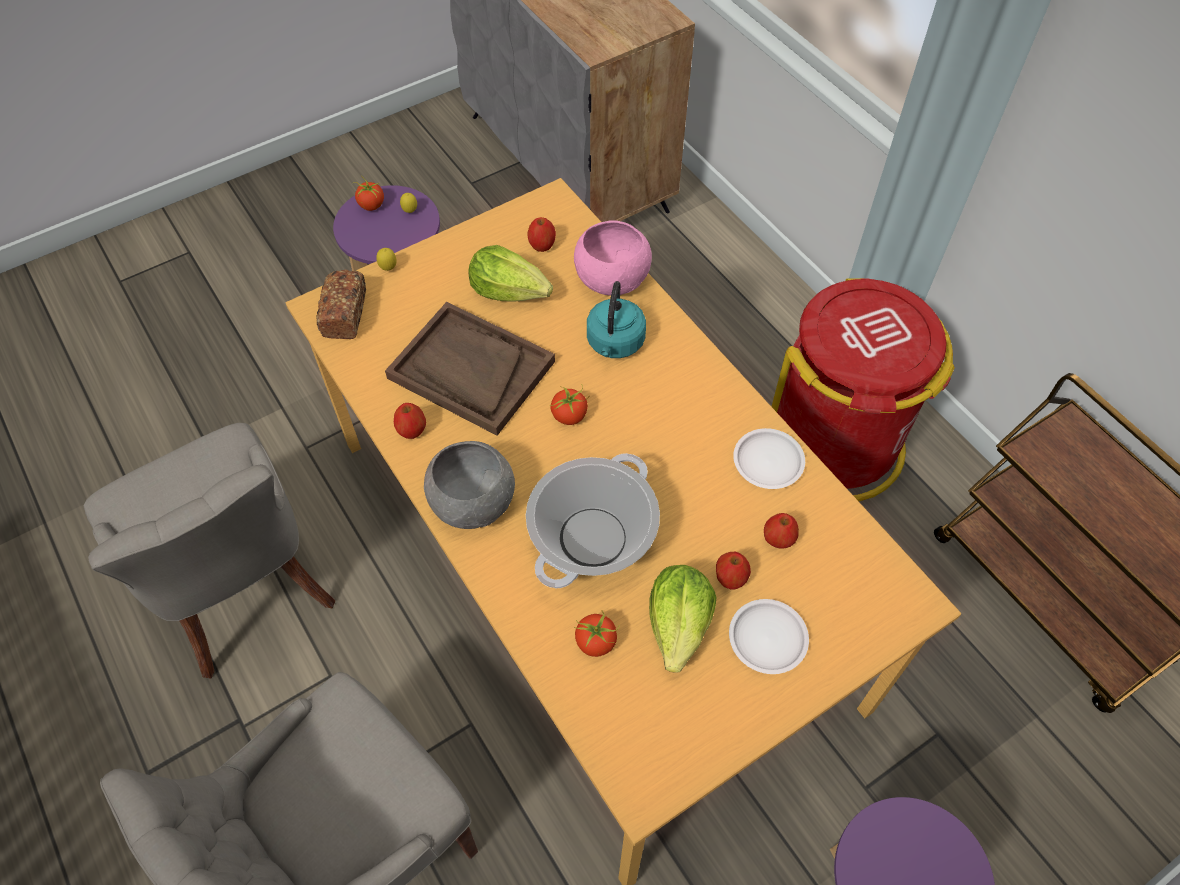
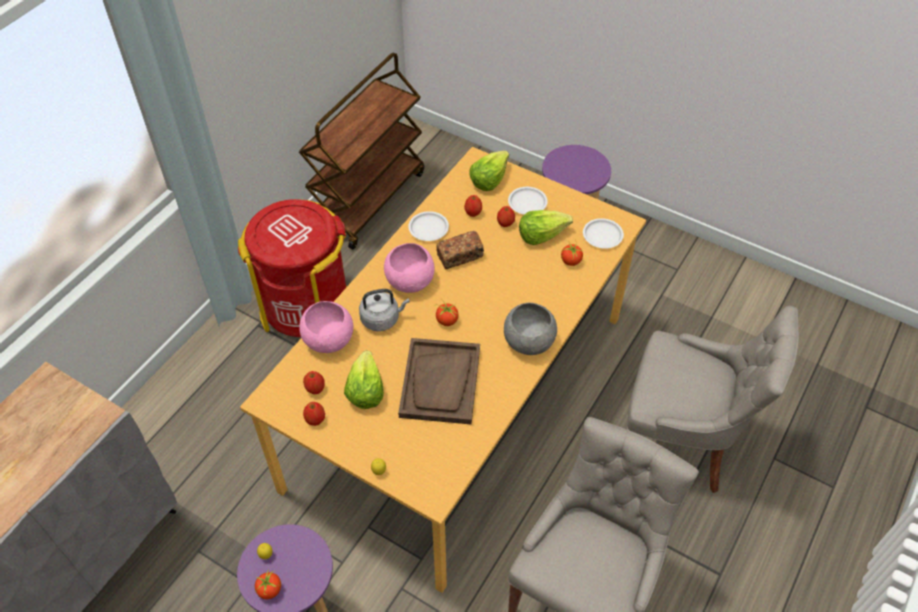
camera: 115 degrees left, 5 degrees down
bread [316,270,366,339] -> bread moved to [436,231,484,269]
apple [394,403,426,439] -> apple moved to [303,402,325,426]
cooking pot [526,453,660,589] -> none
turquoise kettle [587,281,646,358] -> grey kettle [359,289,410,331]
none -> pink bowl [384,243,435,293]
none -> lettuce [469,151,509,191]
none -> white plate [583,218,624,249]

